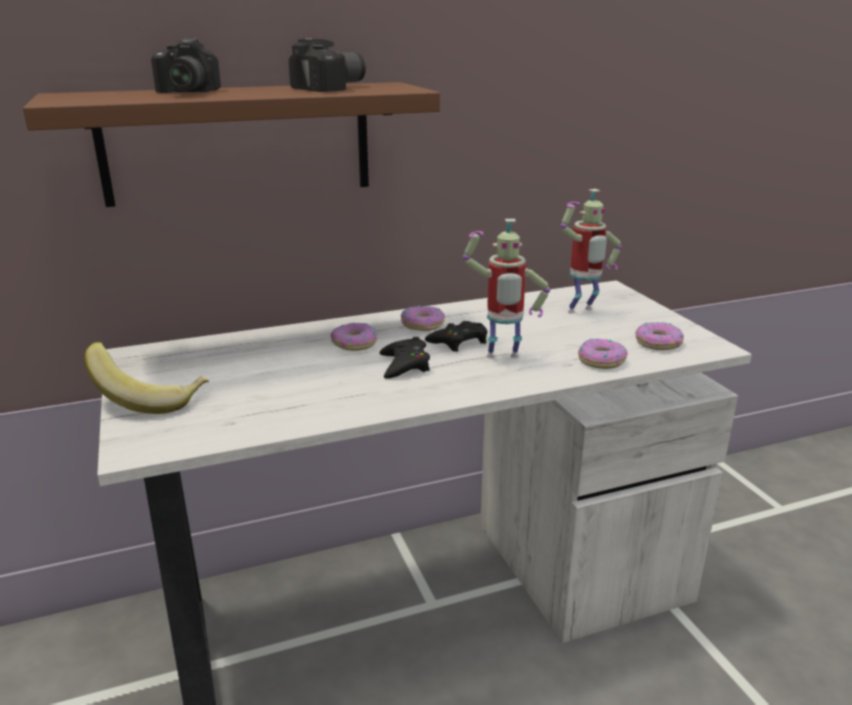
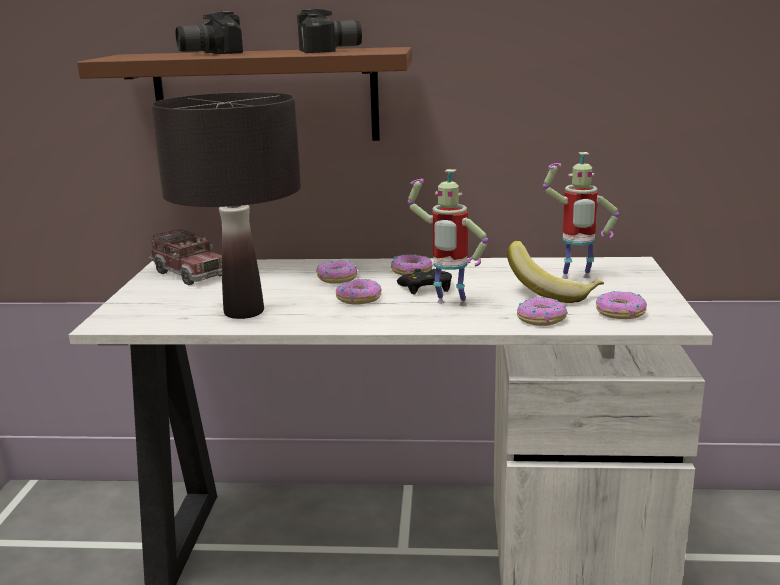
camera: 25 degrees right, 5 degrees down
banana [84,342,209,414] -> banana moved to [507,241,604,303]
camera [151,38,221,93] -> camera turned 45 degrees clockwise [176,11,243,54]
black game controller [380,337,430,379] -> donut [336,279,382,305]
none -> toy truck [149,229,222,285]
none -> black table lamp [151,92,301,319]

